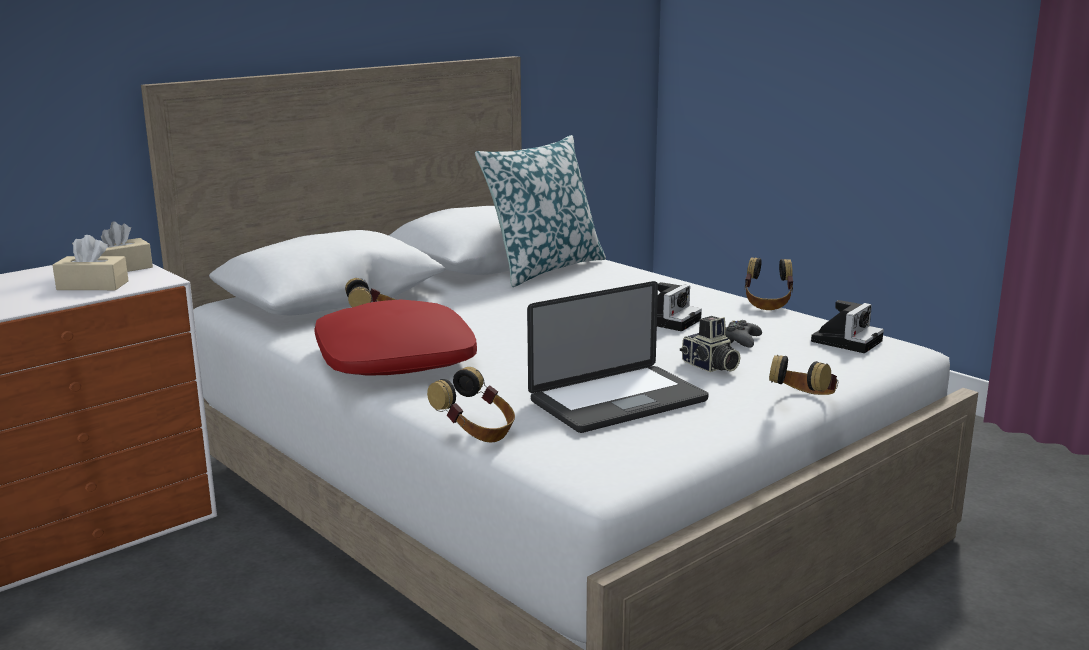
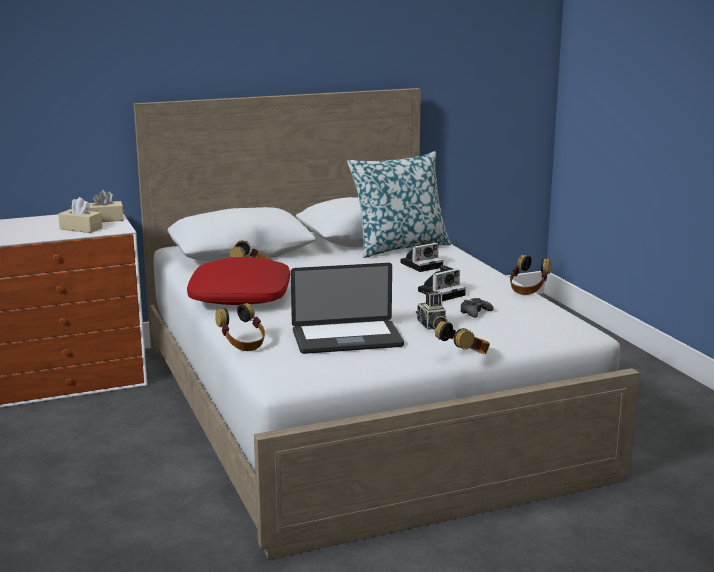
camera: 20 degrees right, 0 degrees up
camera [811,300,884,353] -> camera moved to [400,240,443,272]

